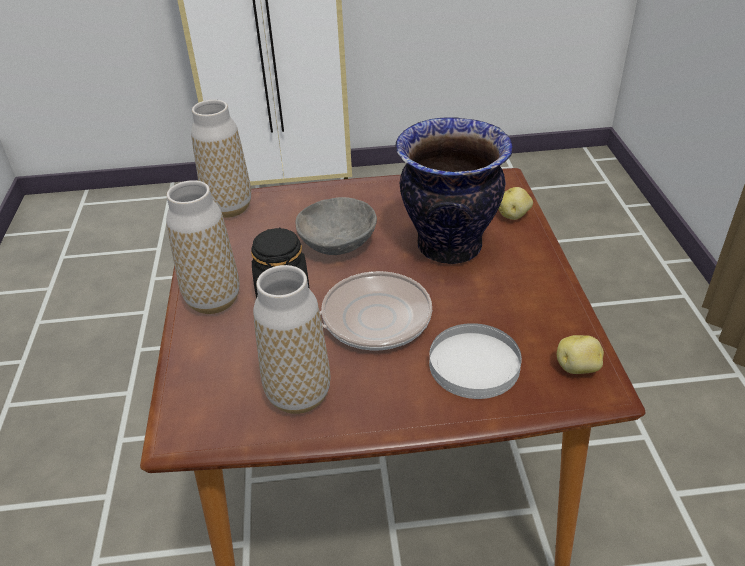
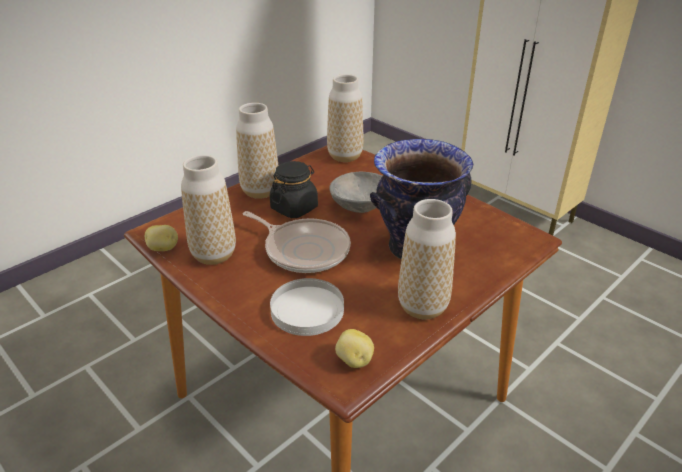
camera: 50 degrees right, 5 degrees down
potato [499,187,533,220] -> potato moved to [145,225,178,251]
none -> vase [398,199,456,319]

